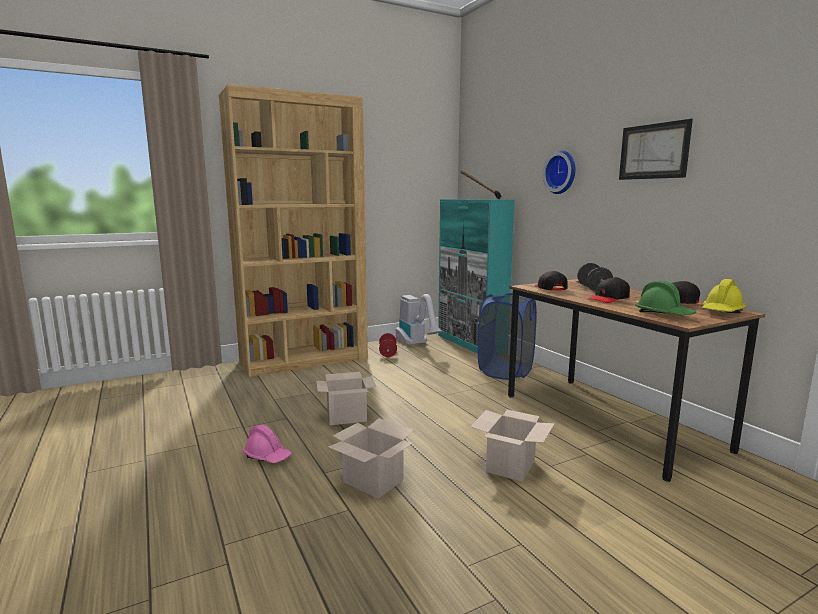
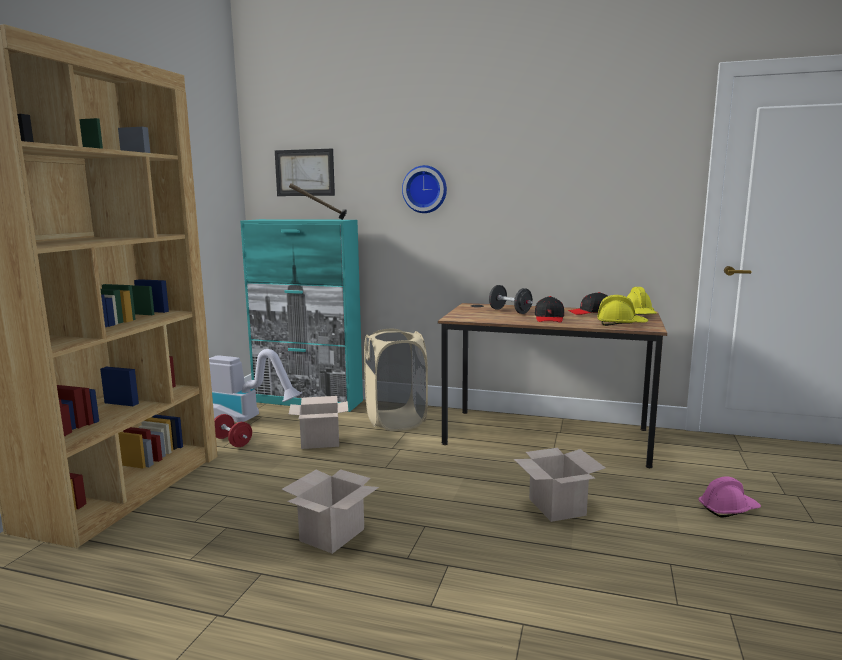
camera: 45 degrees left, 0 degrees up
pink hard hat [242,425,292,463] -> pink hard hat moved to [698,476,761,517]
cardboard box [328,418,414,499] -> cardboard box moved to [289,396,348,449]
blue laundry basket [478,293,537,380] -> beige laundry basket [364,329,428,431]
black cap [535,271,568,290] -> none
picture [619,119,693,180] -> picture moved to [275,149,335,196]
green hard hat [635,281,697,315] -> yellow hard hat [597,295,648,326]

